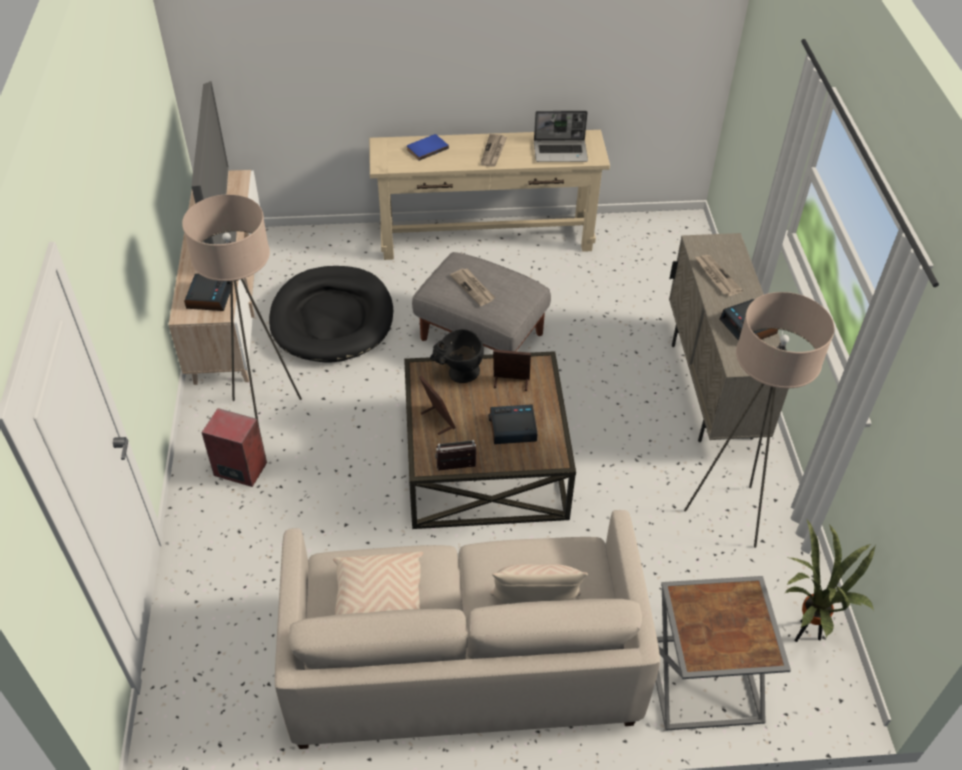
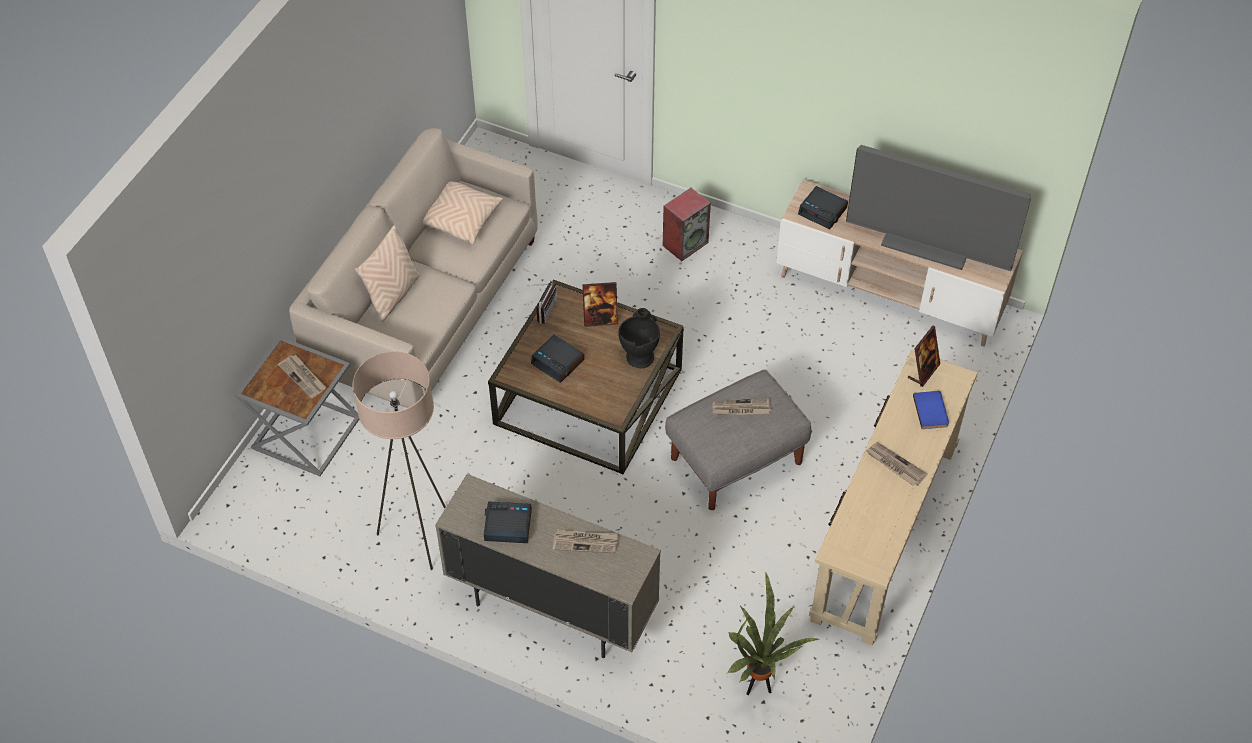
camera: 120 degrees right, 5 degrees up
beige floor lamp [182,194,302,424] -> none
black dog bed [269,266,393,363] -> none
alarm clock [489,404,537,444] -> alarm clock turned 105 degrees clockwise [531,335,584,383]
picture frame [493,350,531,391] -> picture frame moved to [908,325,940,387]
laptop [534,111,588,162] -> none
potted plant [785,520,875,642] -> potted plant moved to [727,573,819,695]
none -> newspaper [278,355,326,399]

